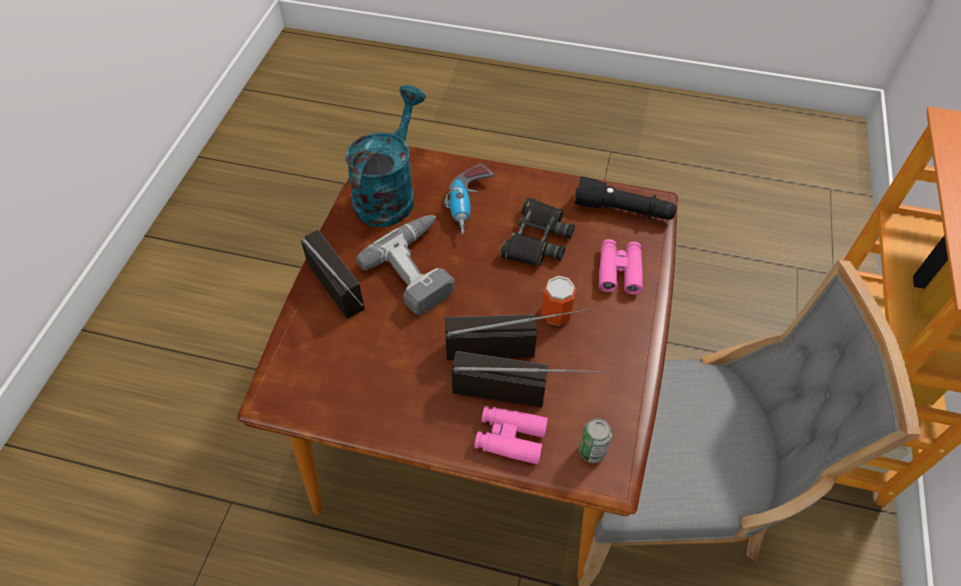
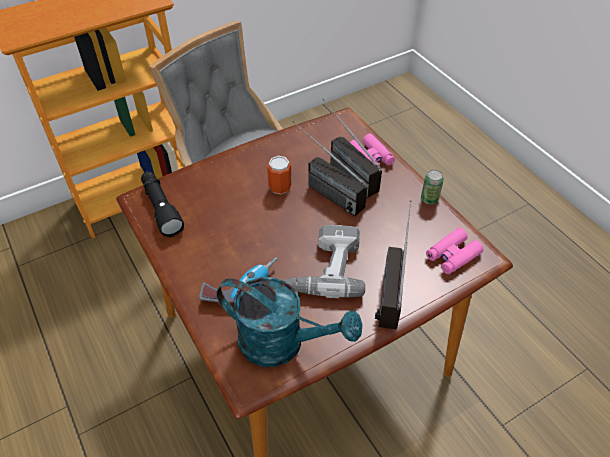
camera: 135 degrees left, 5 degrees down
turquoise watering can [345,85,426,227] -> turquoise watering can turned 135 degrees counterclockwise [217,277,362,367]
black binoculars [500,197,575,266] -> none
can [579,418,612,463] -> can moved to [421,170,444,204]
pink binoculars [599,239,643,295] -> pink binoculars moved to [426,228,483,274]

